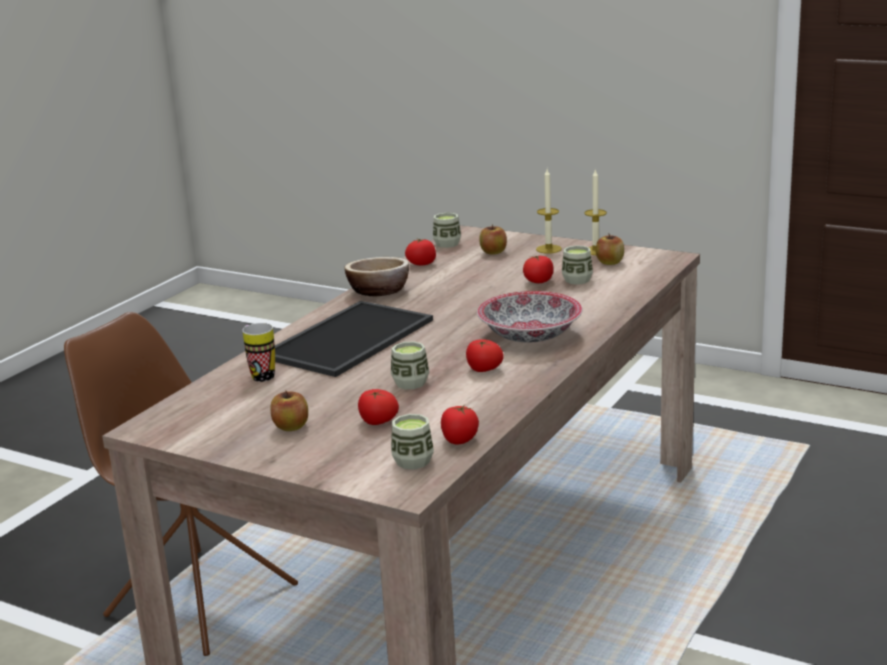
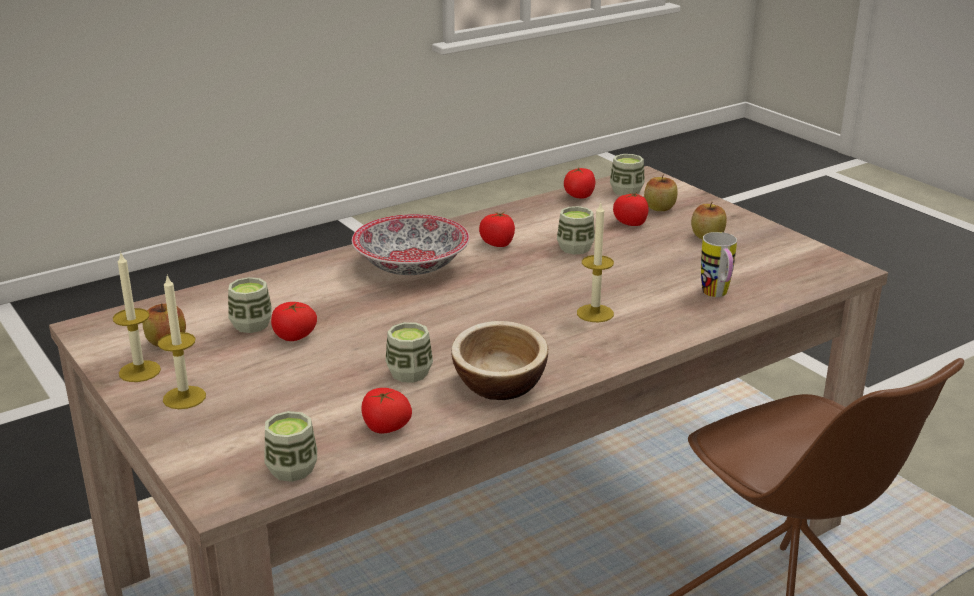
camera: 155 degrees left, 5 degrees up
tray [275,301,433,377] -> candle [577,202,614,322]
apple [479,224,507,255] -> apple moved to [644,175,678,211]
none -> cup [385,322,433,383]

